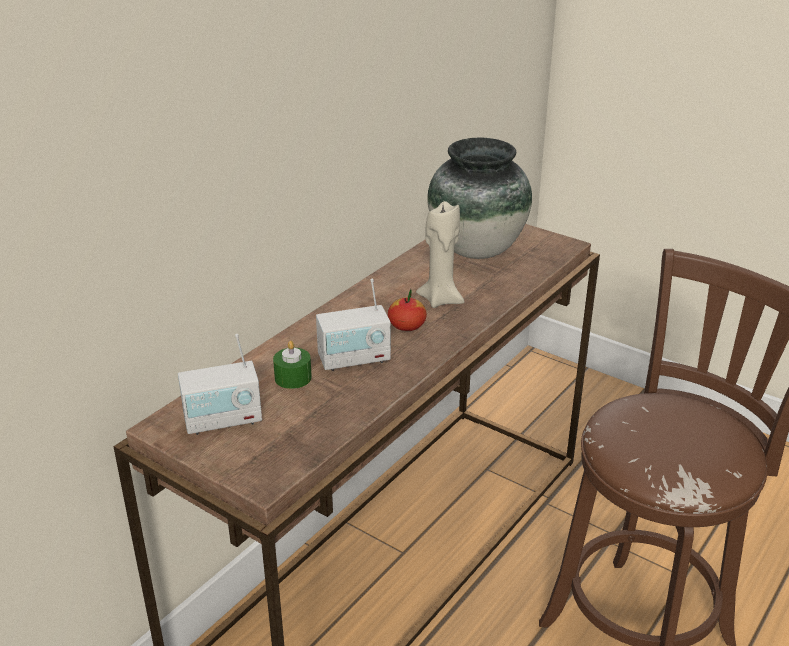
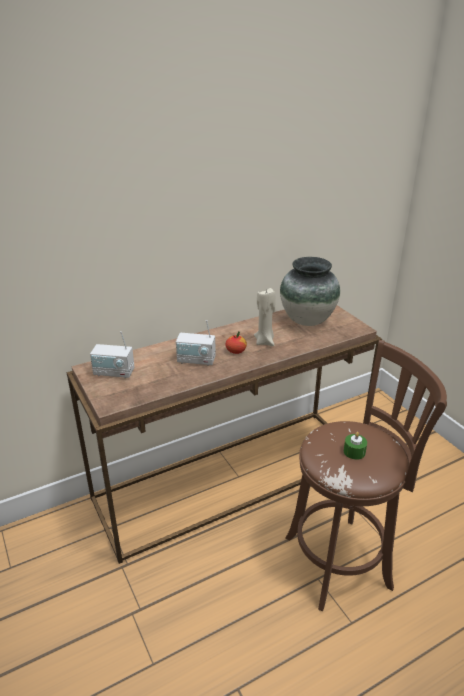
camera: 25 degrees right, 0 degrees up
green candle [273,341,312,389] -> green candle moved to [344,432,367,460]

